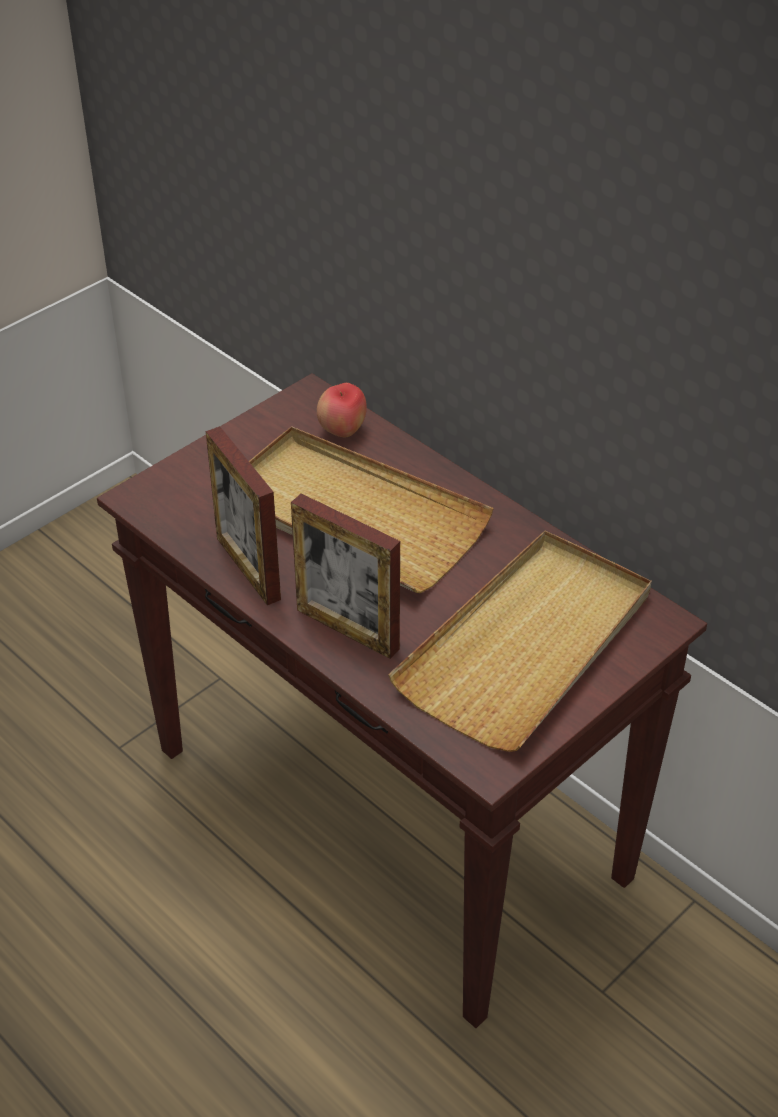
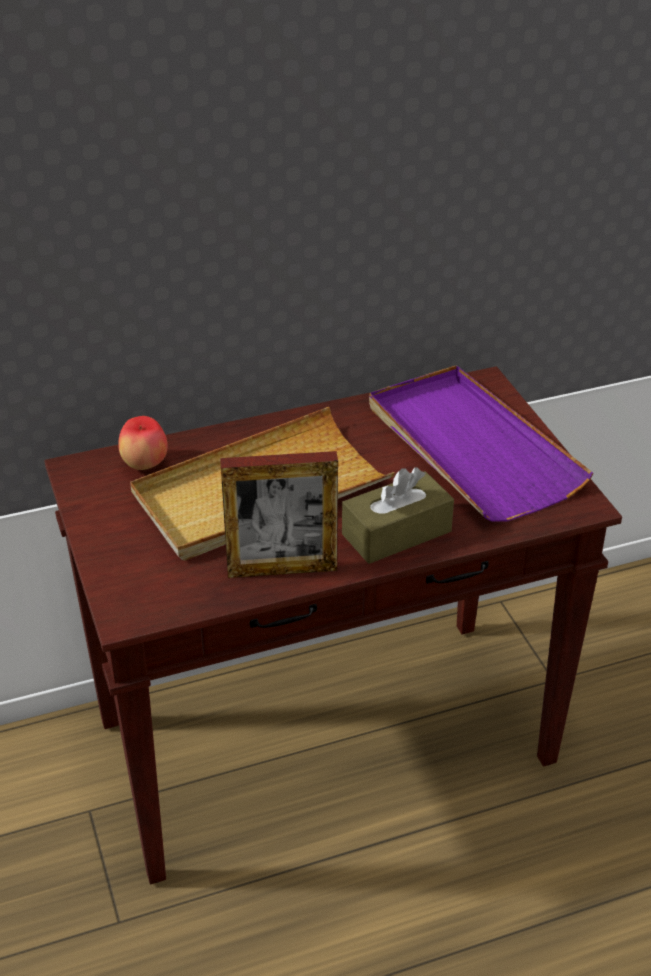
camera: 65 degrees left, 5 degrees down
picture frame [291,494,400,659] -> brown tissue box [342,467,454,564]
beige tray [388,531,652,752] -> purple tray [369,365,593,521]

